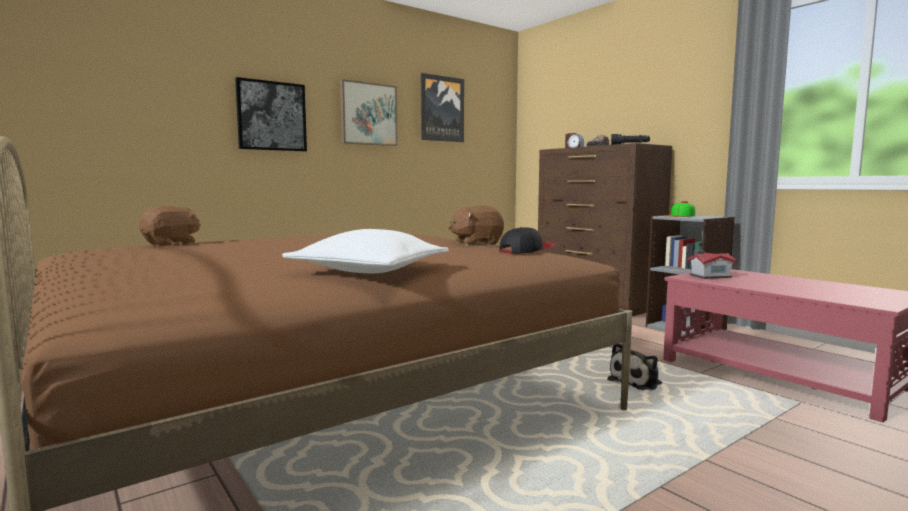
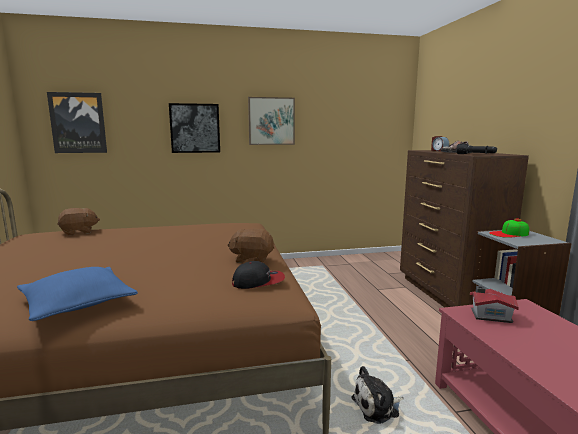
camera: 25 degrees right, 5 degrees up
white pillow [282,229,449,273] -> blue pillow [17,267,138,321]
picture [421,73,464,142] -> picture moved to [47,92,107,153]

